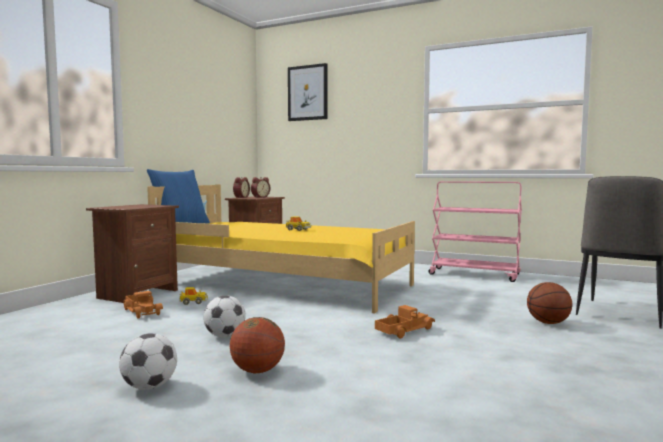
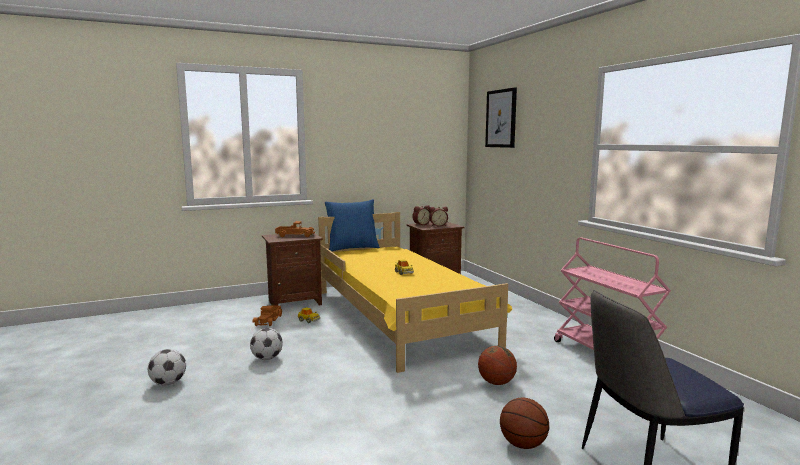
camera: 40 degrees right, 5 degrees up
basketball [230,317,285,373] -> basketball moved to [478,346,517,385]
toy truck [375,305,435,338] -> toy truck moved to [275,221,315,237]

